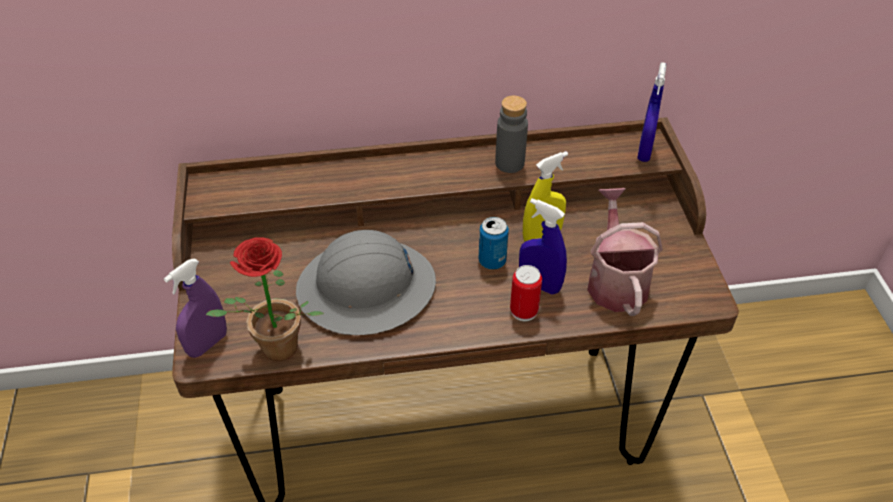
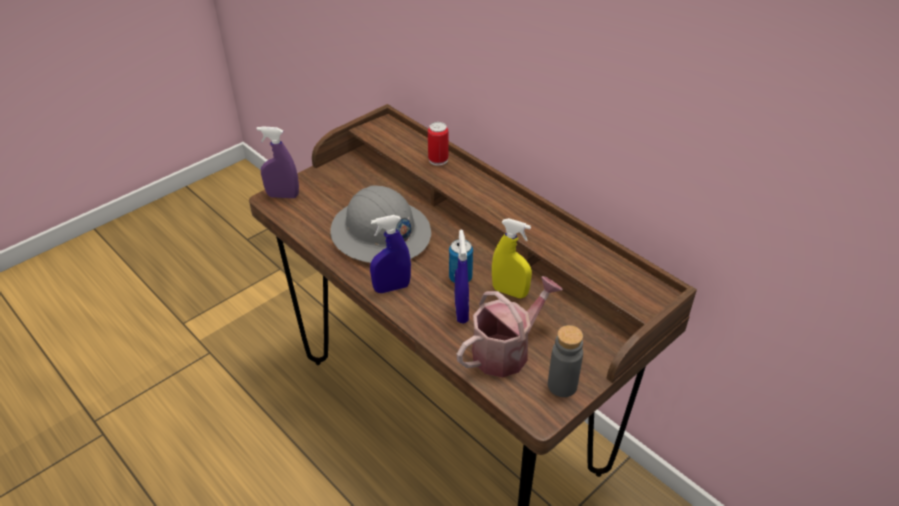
camera: 55 degrees right, 5 degrees down
potted plant [206,237,324,362] -> none
grey bottle [495,95,528,173] -> grey bottle moved to [548,325,583,397]
can [510,265,542,321] -> can moved to [428,122,448,166]
blue spray bottle [637,63,666,162] -> blue spray bottle moved to [370,215,411,293]

